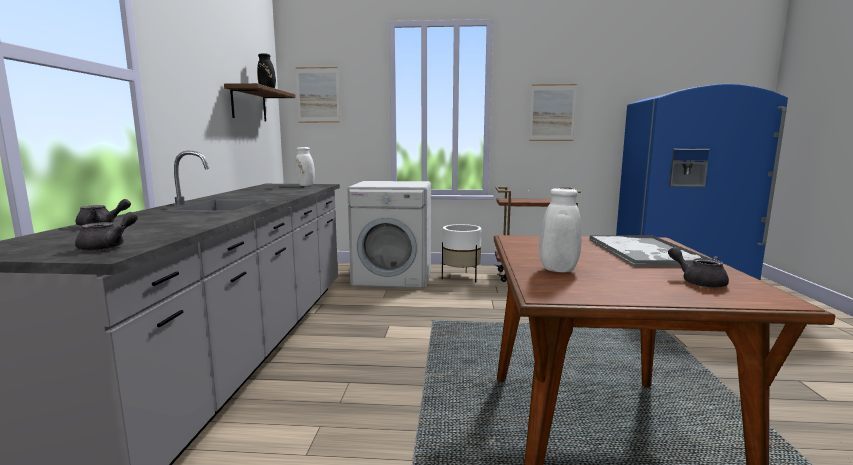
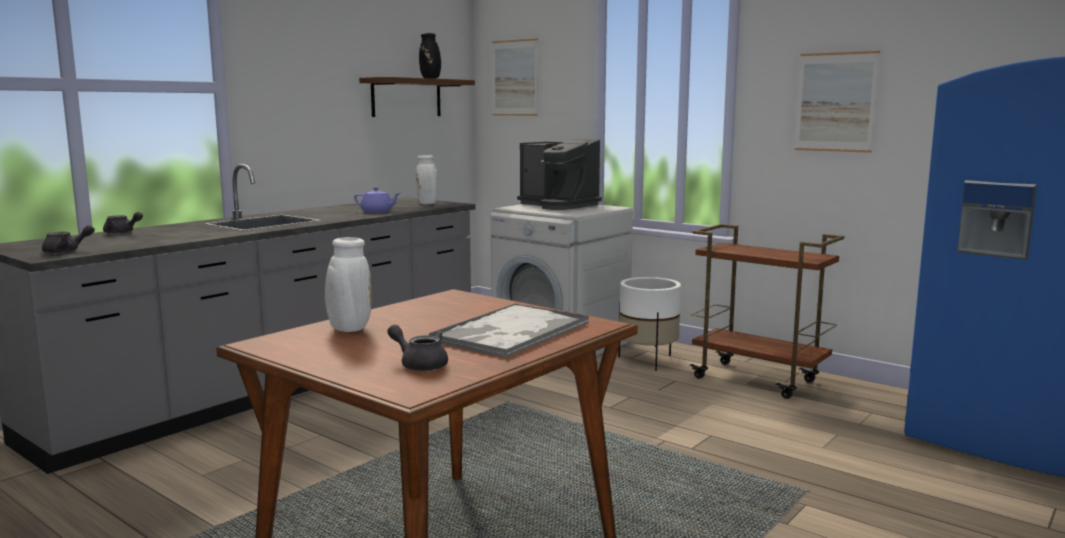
camera: 35 degrees right, 0 degrees up
grey teapot [668,247,729,288] -> grey teapot turned 60 degrees counterclockwise [387,325,448,371]
none -> purple teapot [354,187,401,213]
none -> coffee machine [517,139,602,210]

